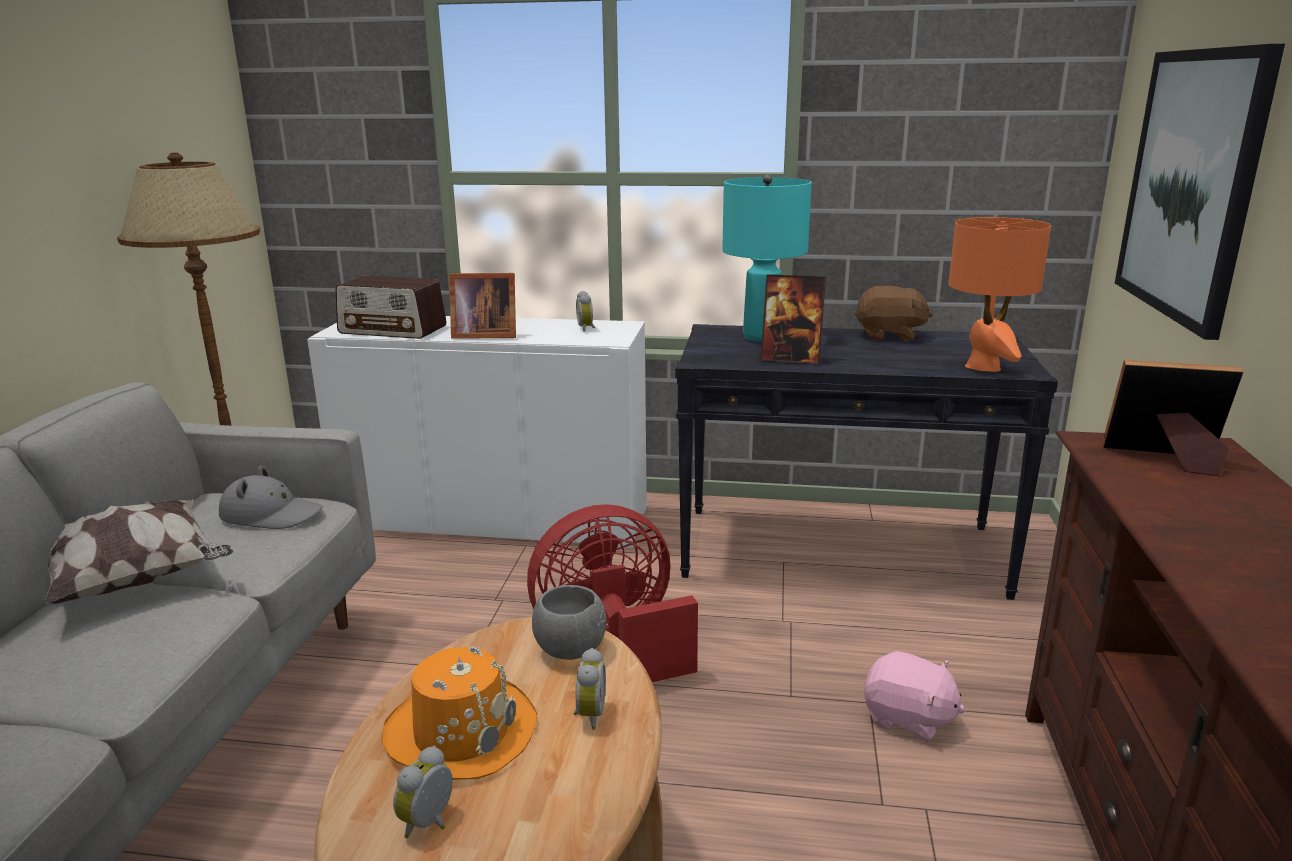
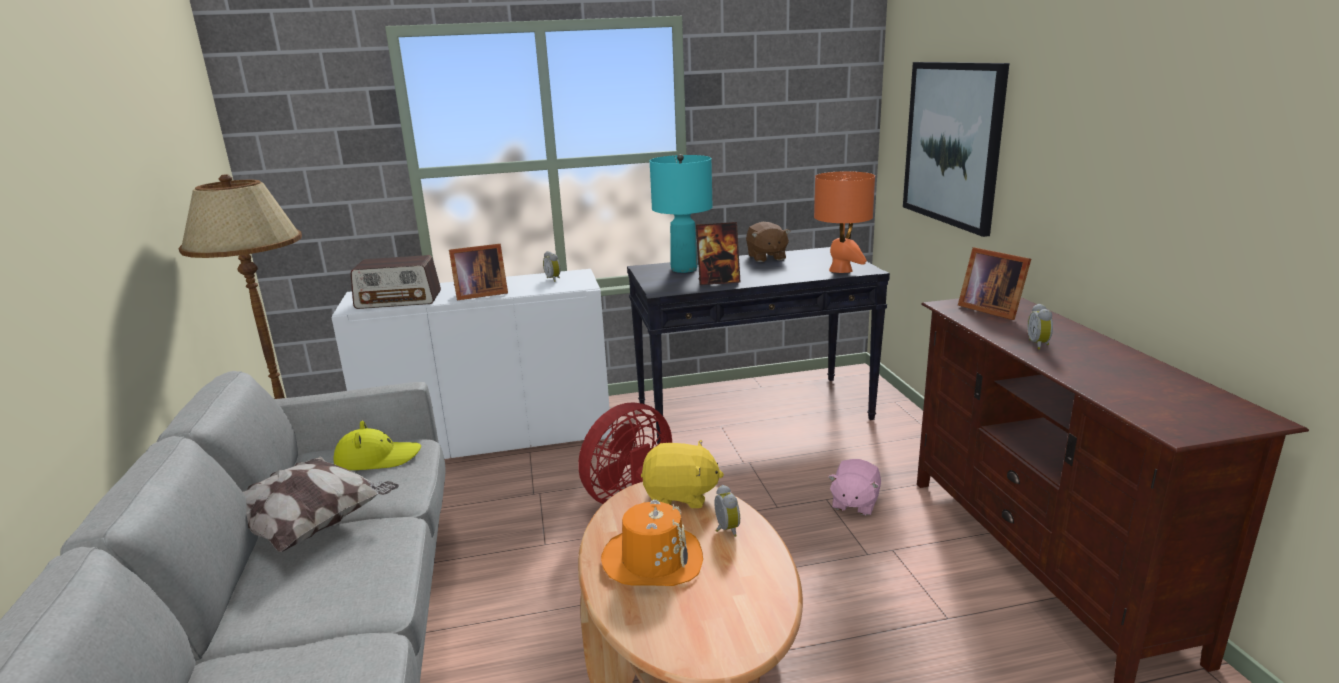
camera: 20 degrees left, 0 degrees up
grey hat [219,465,323,529] -> yellow hat [334,421,421,470]
alarm clock [393,746,453,838] -> alarm clock moved to [1027,303,1053,350]
grey bowl [532,585,606,660] -> yellow plush toy [641,440,724,508]
brown plush toy [855,286,933,341] -> brown plush toy turned 90 degrees clockwise [746,222,791,262]
pink plush toy [864,651,966,742] -> pink plush toy turned 105 degrees clockwise [828,459,881,516]
picture frame [1102,360,1243,476] -> picture frame turned 120 degrees counterclockwise [958,247,1031,320]

